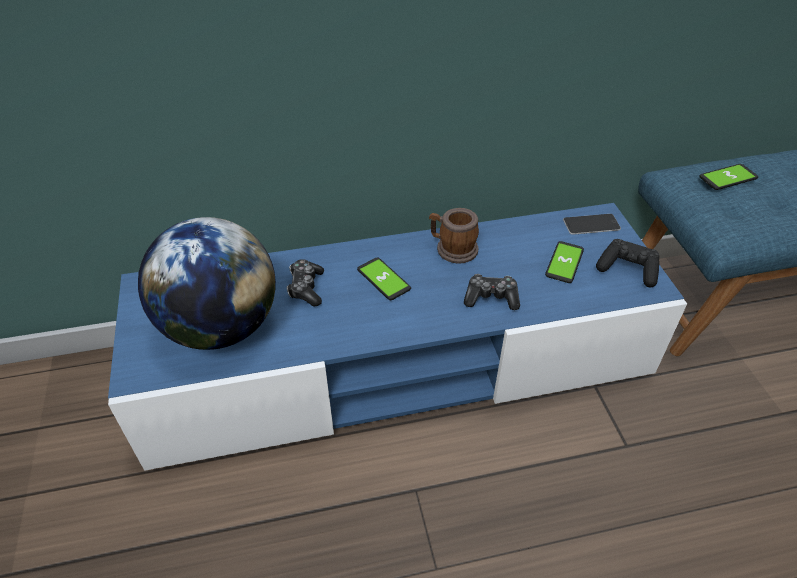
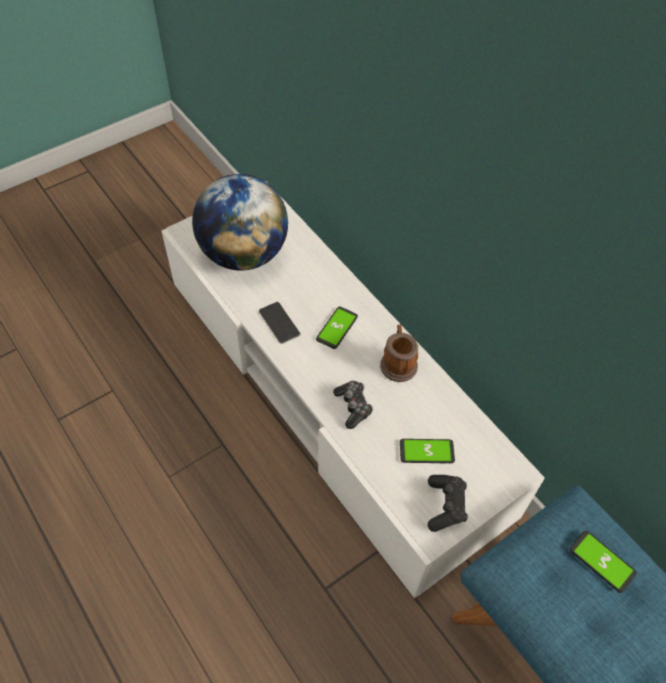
camera: 65 degrees right, 10 degrees up
blue tv stand [108,203,687,471] -> white tv stand [162,181,545,598]
game controller [287,259,324,307] -> none
phone [563,214,621,235] -> phone moved to [259,302,301,344]

